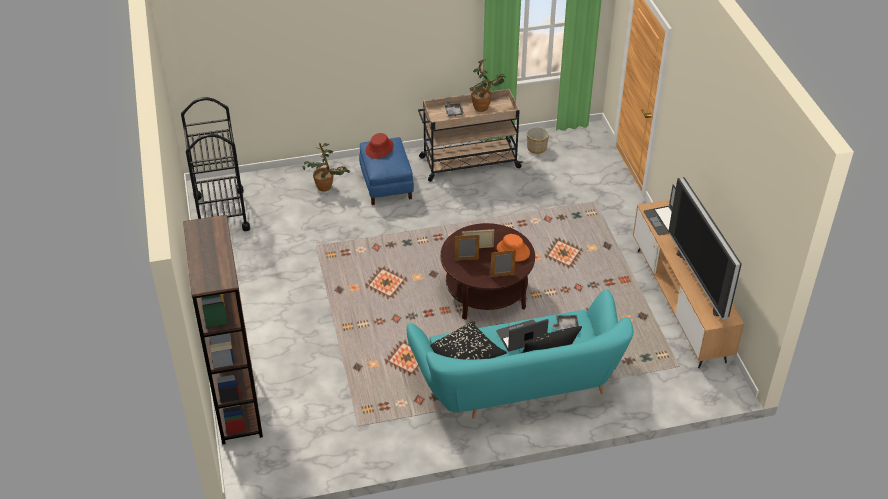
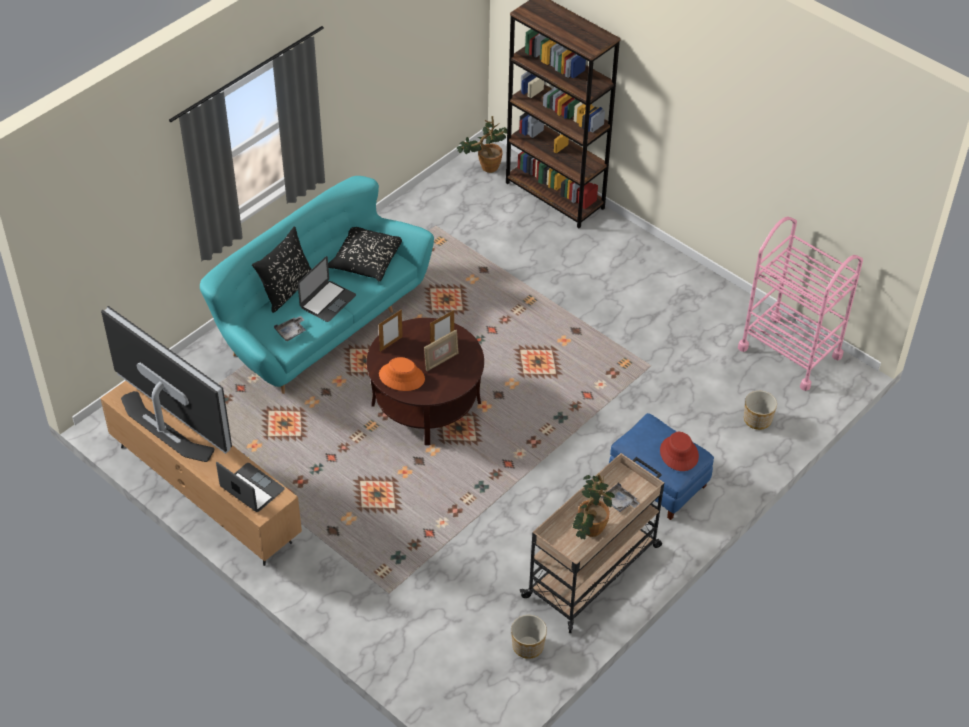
camera: 145 degrees right, 5 degrees up
black cart [181,97,250,231] -> pink cart [738,216,863,391]
potted plant [303,143,350,192] -> potted plant moved to [457,116,507,173]
none -> planter [744,391,777,430]

